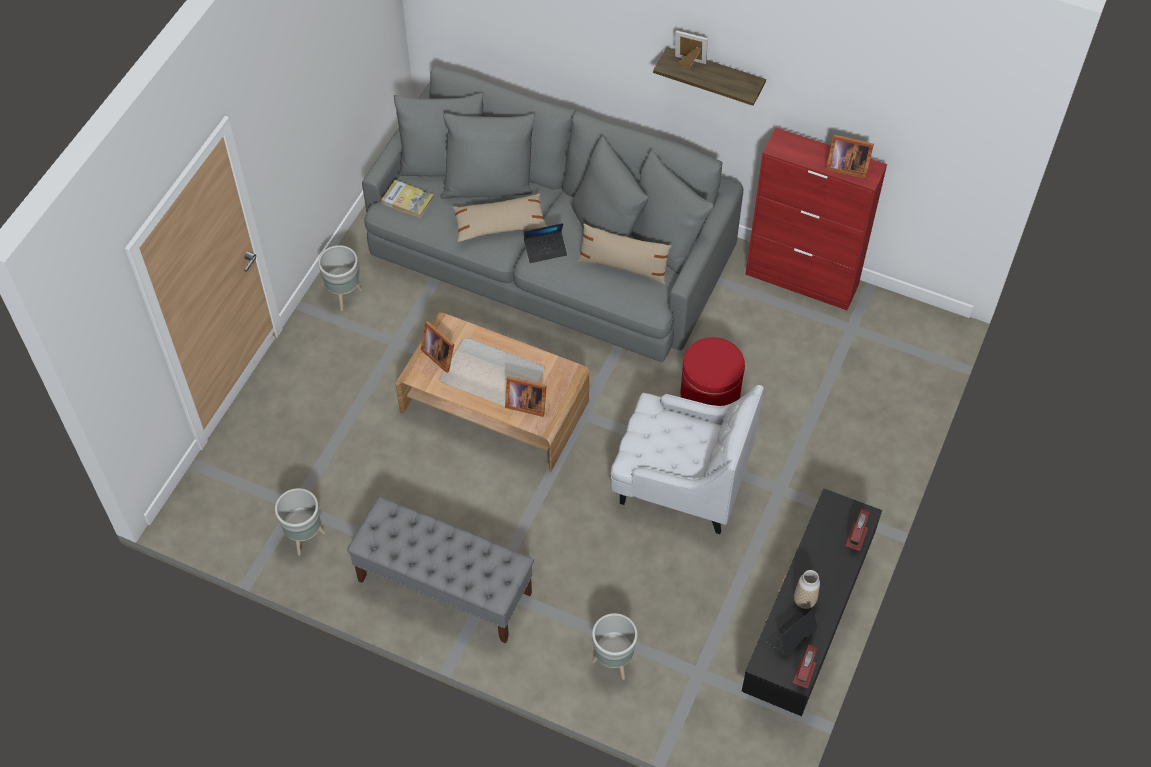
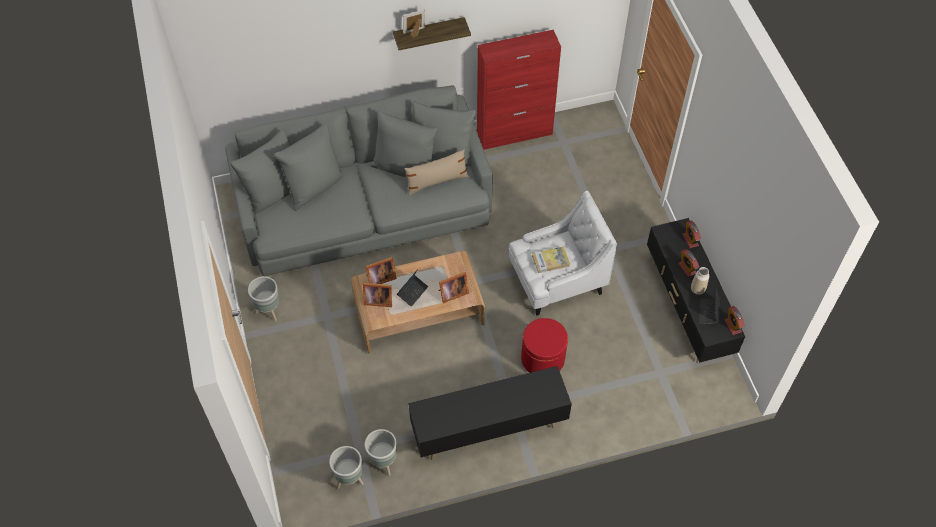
camera: 40 degrees left, 0 degrees up
grey bench [347,496,534,643] -> black tv stand [408,366,572,460]
book [381,180,434,219] -> book moved to [532,246,570,273]
beige pillow [453,193,547,242] -> none
laptop [524,223,567,263] -> laptop moved to [397,268,428,306]
grey planter [592,613,638,680] -> grey planter moved to [329,446,364,489]
red ottoman [680,337,745,406] -> red ottoman moved to [521,318,568,373]
picture frame [826,135,874,179] -> picture frame moved to [365,257,397,284]
none -> alarm clock [678,249,699,277]

